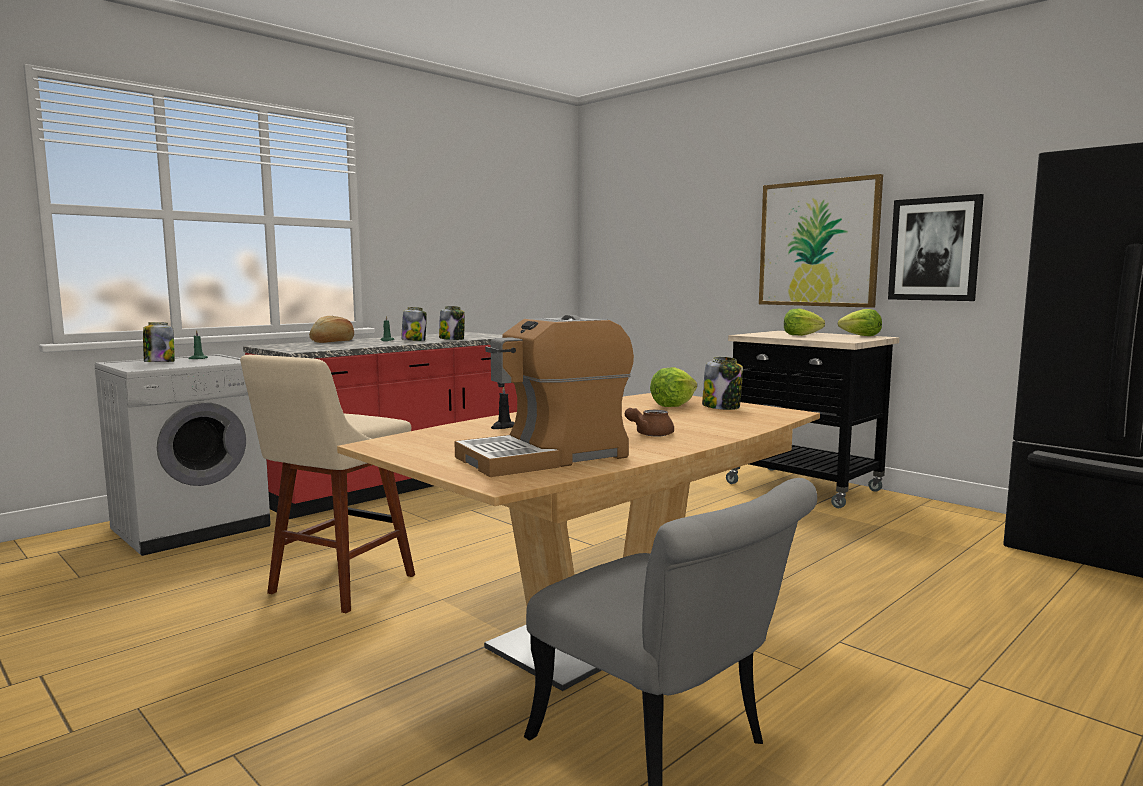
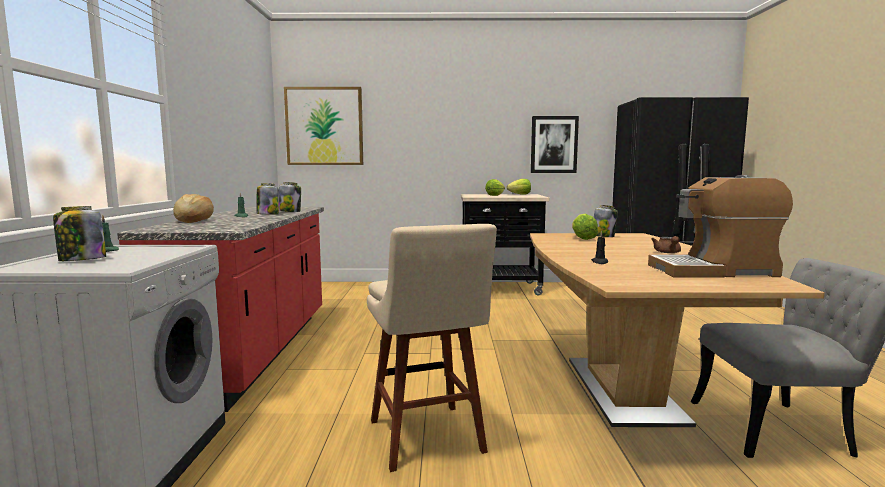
camera: 45 degrees left, 0 degrees up
coffee machine [455,315,634,477] -> coffee machine turned 75 degrees clockwise [648,175,793,277]
picture [759,174,883,308] -> picture moved to [284,87,363,165]

